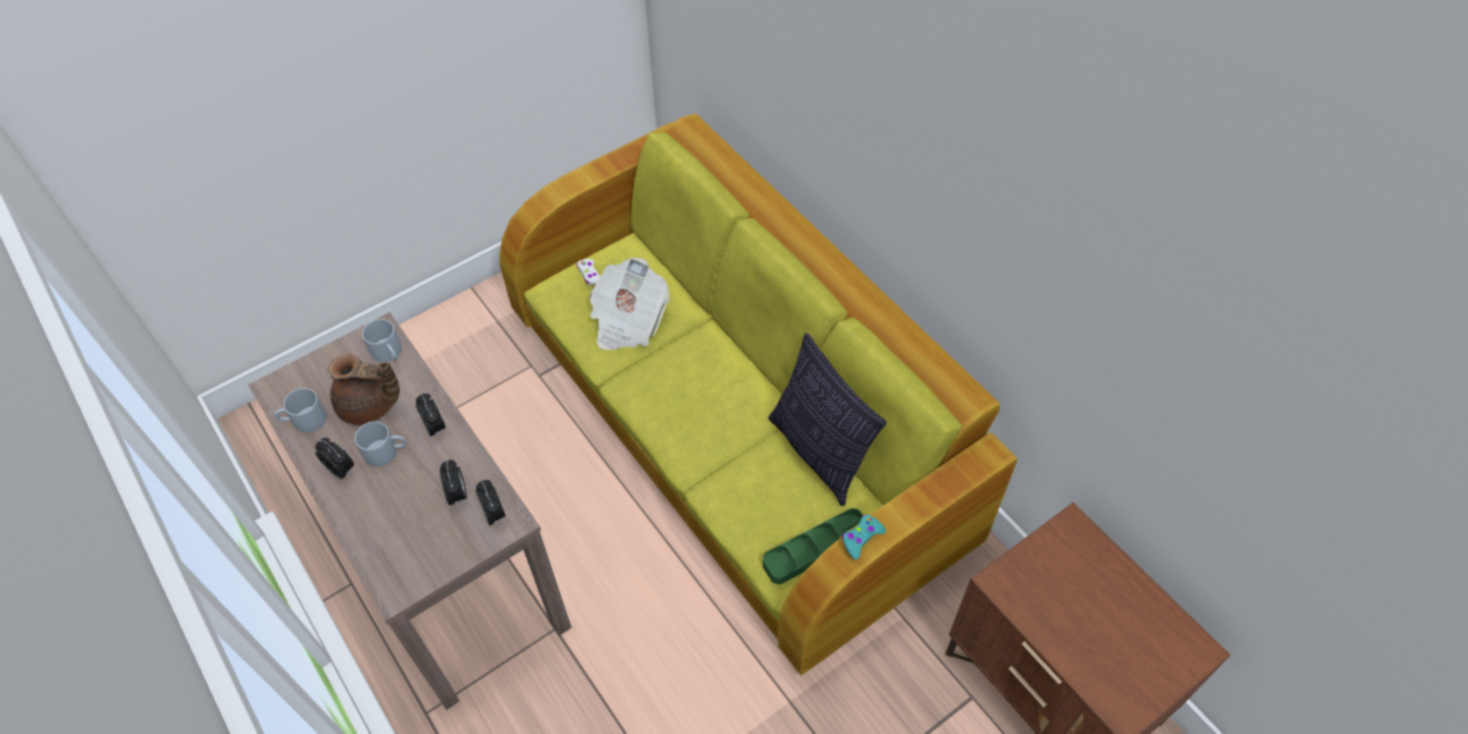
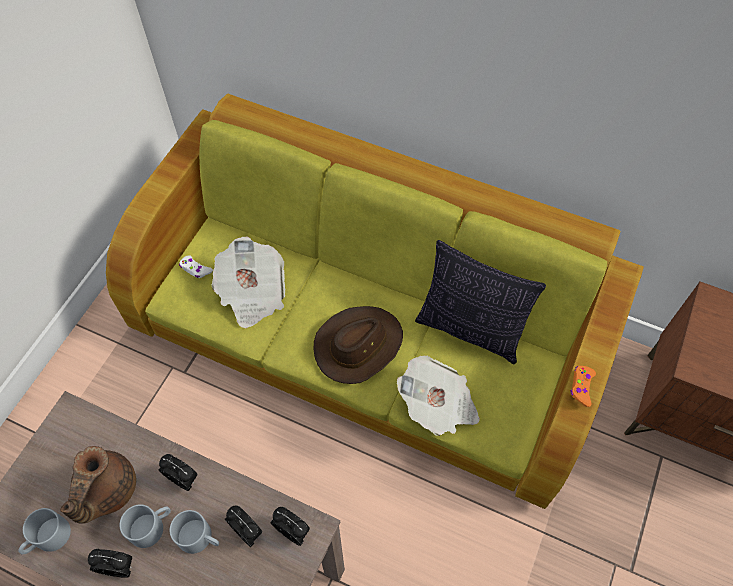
camera: 30 degrees left, 5 degrees up
brown teapot [328,354,400,425] -> brown teapot turned 120 degrees clockwise [60,446,136,524]
grey mug [362,319,402,362] -> grey mug moved to [170,510,219,554]
green tray [763,508,863,584] -> none
turquoise game controller [842,514,886,560] -> orange game controller [571,366,596,407]
none -> brown hat [314,306,403,384]
none -> newspaper [397,355,480,436]

